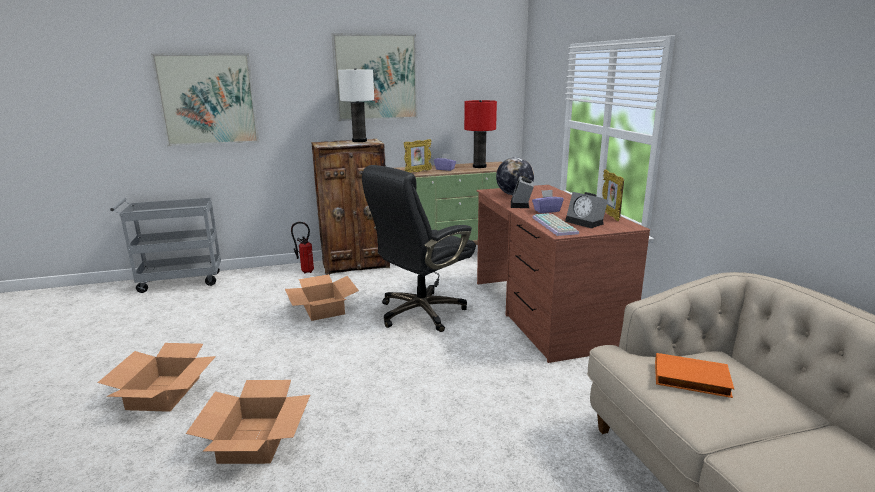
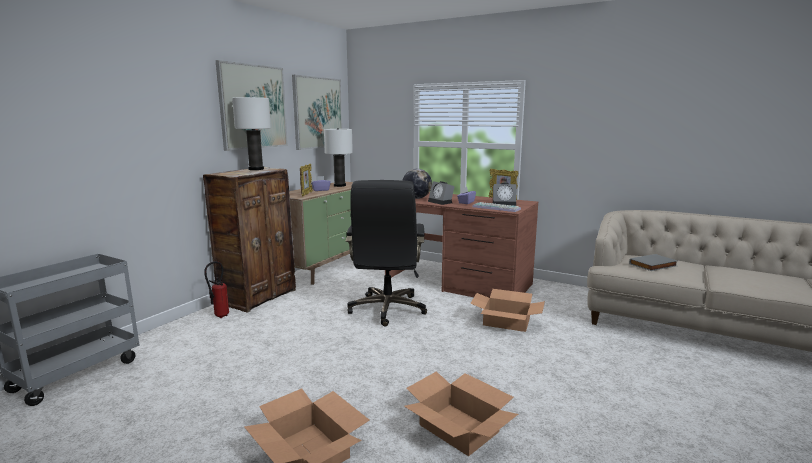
camera: 45 degrees left, 5 degrees down
picture [151,53,259,146] -> picture moved to [292,75,342,150]
cardboard box [285,274,359,321] -> cardboard box moved to [470,289,545,332]
red table lamp [464,100,497,168] -> white table lamp [324,128,353,187]
orange book [655,353,734,398] -> grey book [629,254,677,271]

